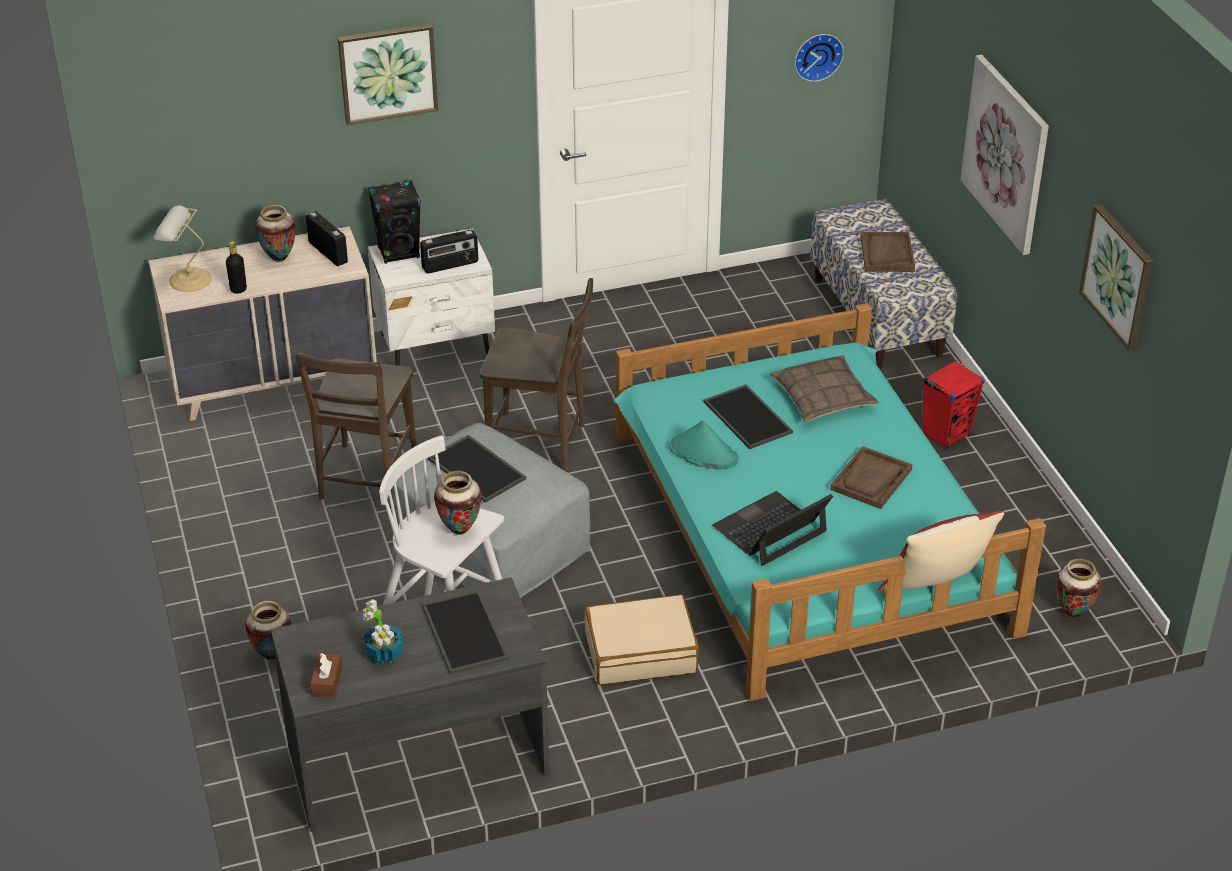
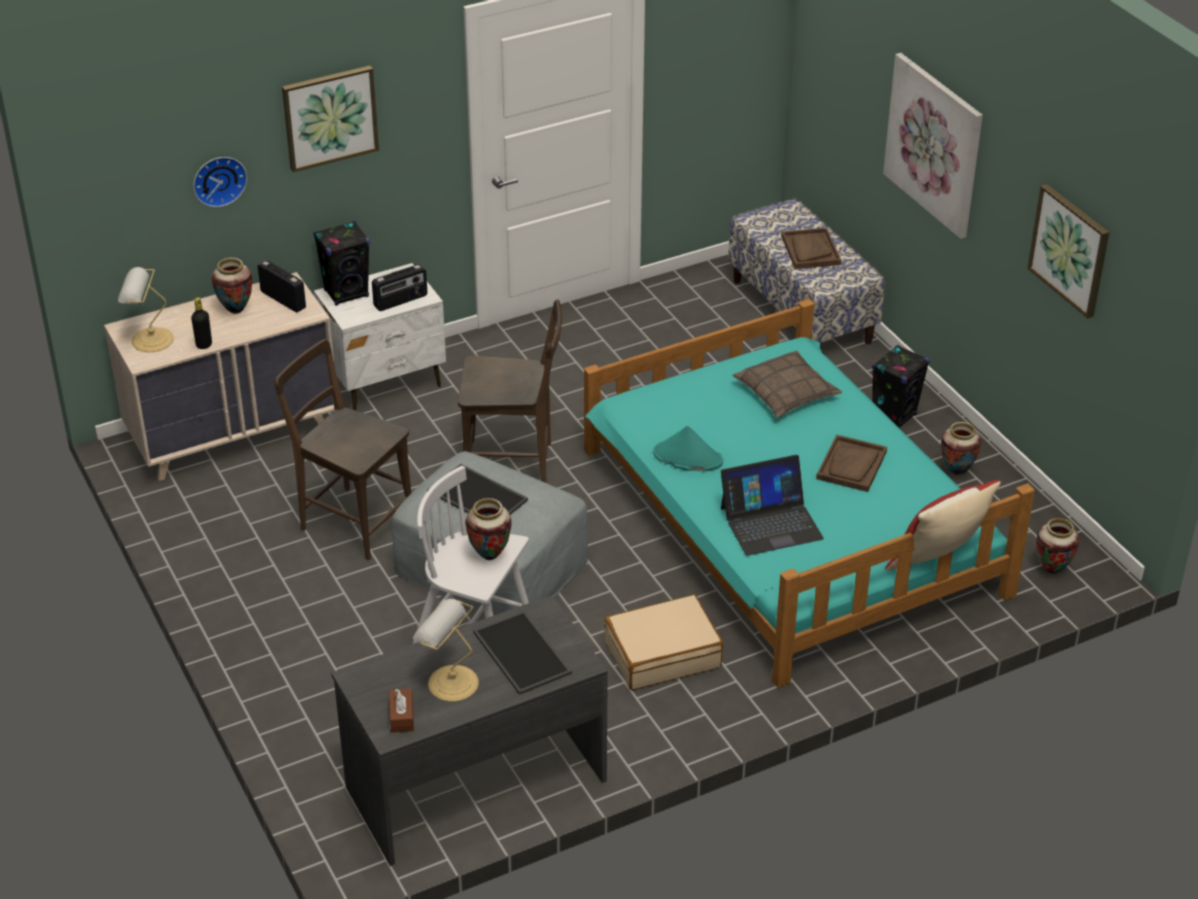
camera: 10 degrees left, 0 degrees up
vase [245,601,291,661] -> vase moved to [941,422,981,476]
brown chair [296,353,417,508] -> brown chair turned 120 degrees clockwise [274,339,411,560]
potted plant [363,599,404,664] -> table lamp [413,599,479,702]
tray [703,385,793,449] -> none
laptop [712,491,833,566] -> laptop turned 150 degrees counterclockwise [721,455,824,556]
wall clock [795,34,844,82] -> wall clock moved to [193,157,247,207]
red speaker [922,360,985,450] -> black speaker [872,345,930,428]

